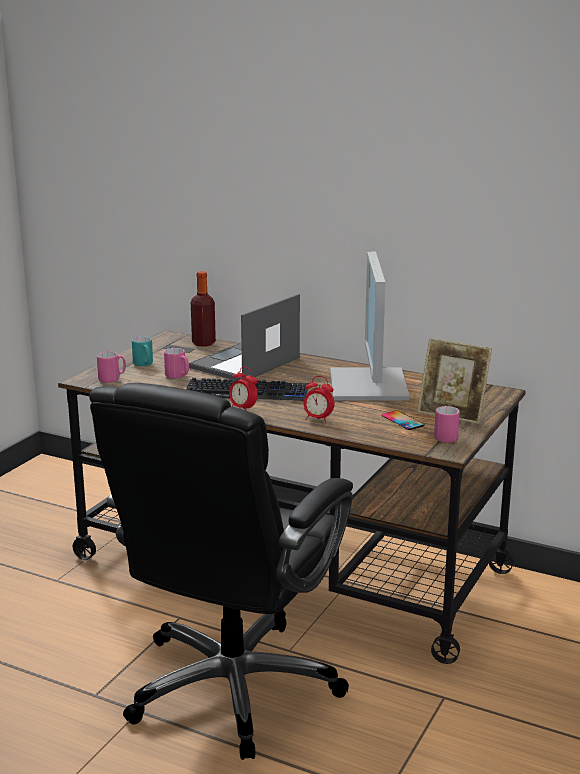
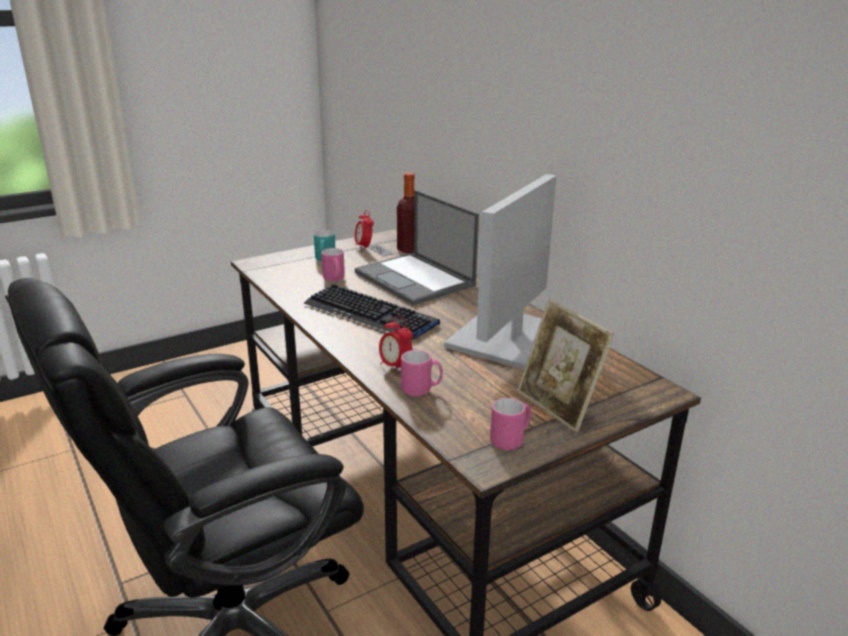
camera: 30 degrees right, 5 degrees up
pink mug [97,352,126,383] -> pink mug moved to [401,350,443,396]
laptop [189,294,300,380] -> laptop turned 105 degrees counterclockwise [355,190,479,305]
alarm clock [229,367,258,410] -> alarm clock moved to [355,210,374,251]
phone [382,410,425,430] -> none

